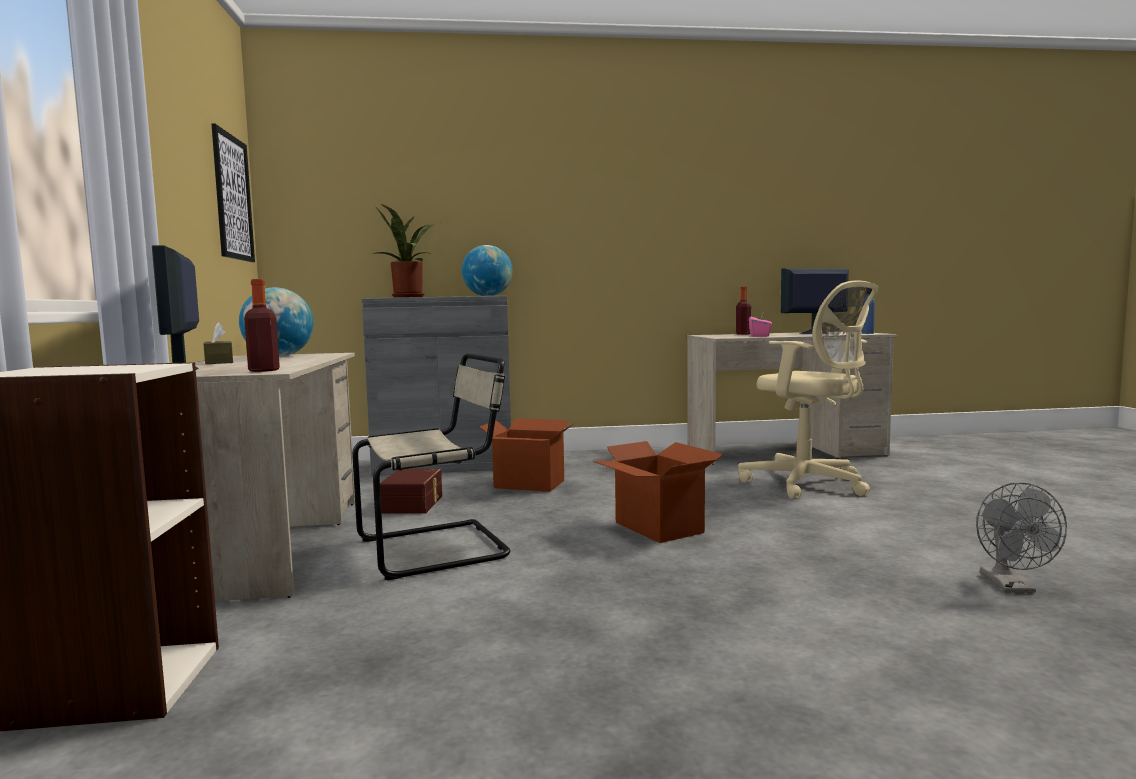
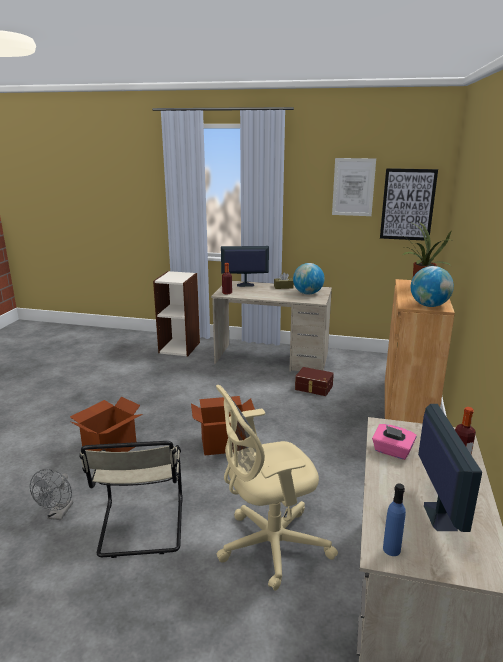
camera: 110 degrees right, 15 degrees up
beige chair [352,353,510,580] -> beige chair moved to [79,441,182,558]
grey cabinet [362,296,511,476] -> brown cabinet [385,279,455,423]
cardboard box [480,418,575,492] -> cardboard box moved to [70,397,143,452]
grey fan [976,482,1067,593] -> grey fan turned 105 degrees counterclockwise [30,469,73,520]
none -> picture [332,158,376,216]

